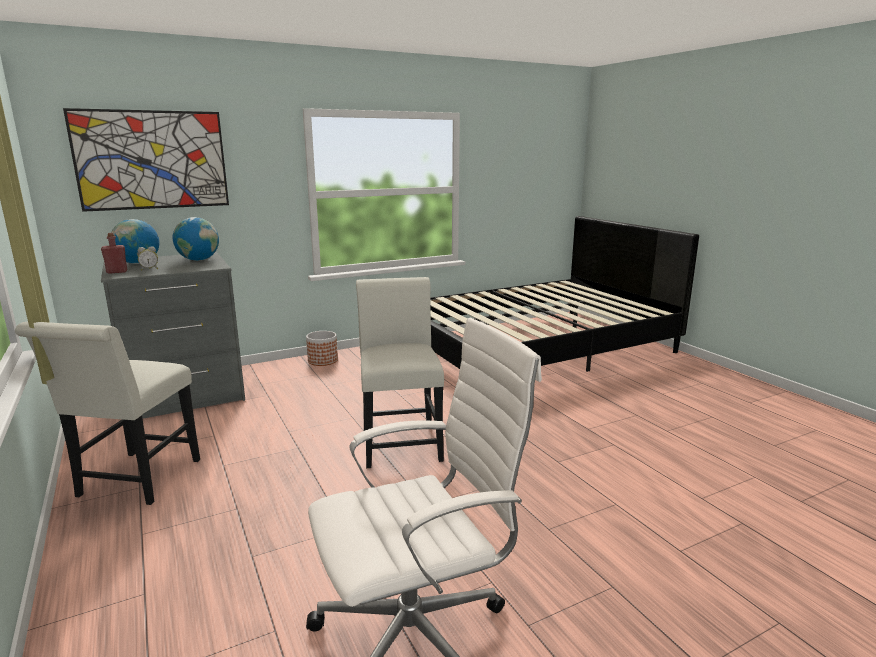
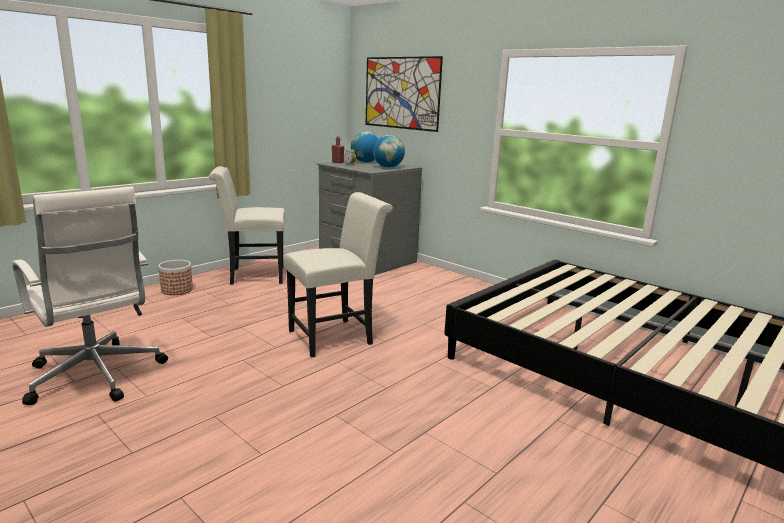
camera: 70 degrees right, 0 degrees up
planter [306,331,338,366] -> planter moved to [158,260,193,295]

